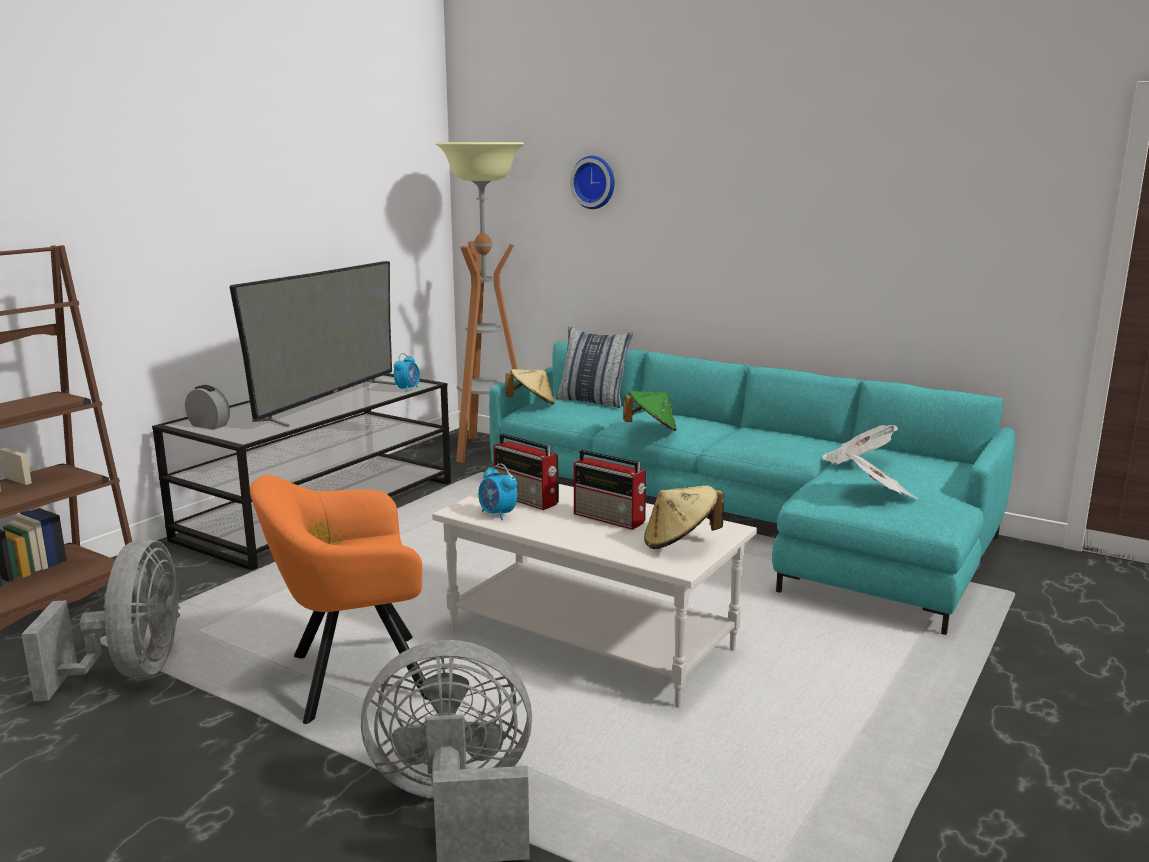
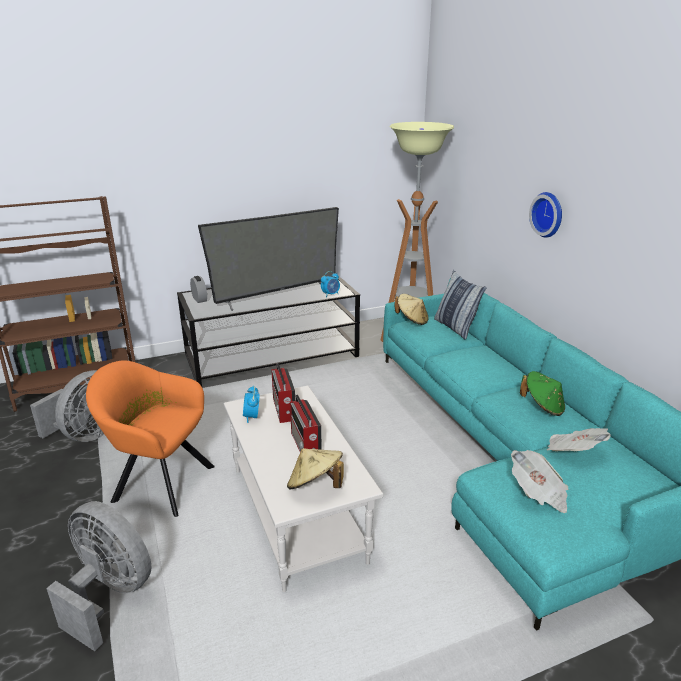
camera: 35 degrees right, 10 degrees up
wall clock [570,156,615,209] -> wall clock moved to [529,192,562,238]
green hat [623,391,677,431] -> green hat moved to [520,371,565,416]

